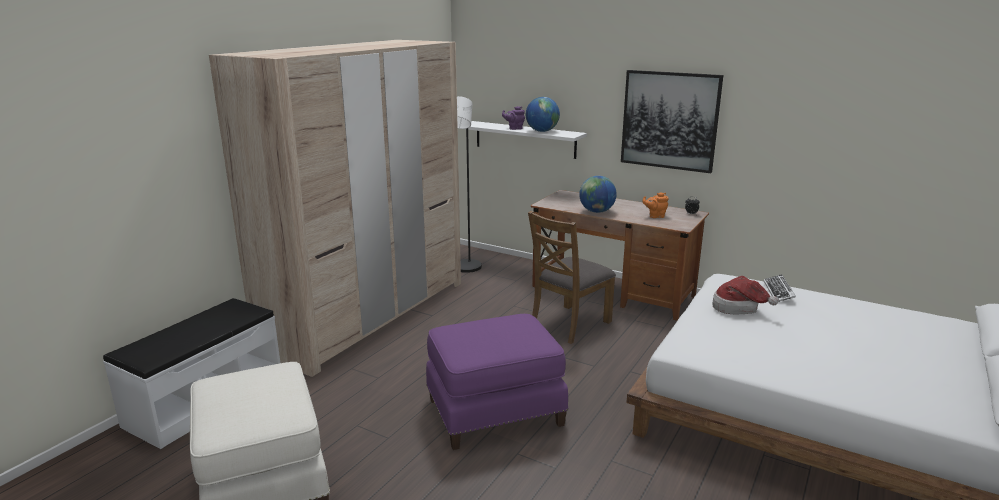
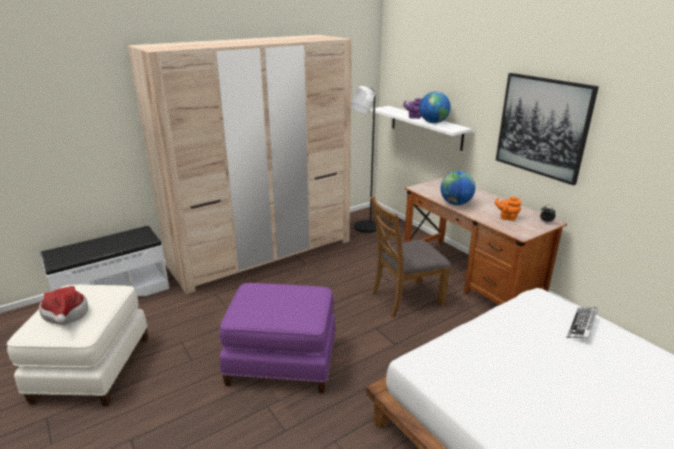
camera: 25 degrees right, 5 degrees up
hat [713,276,778,314] -> hat moved to [39,286,88,325]

